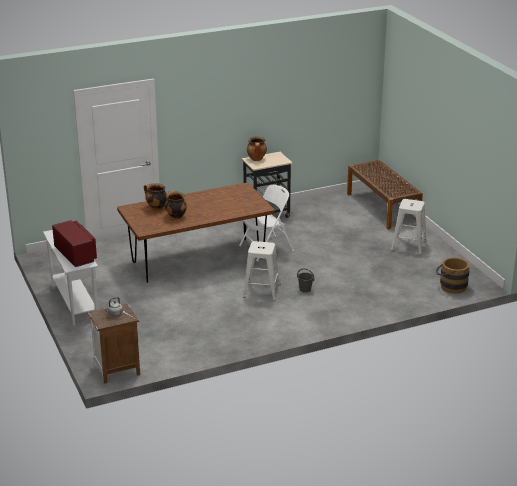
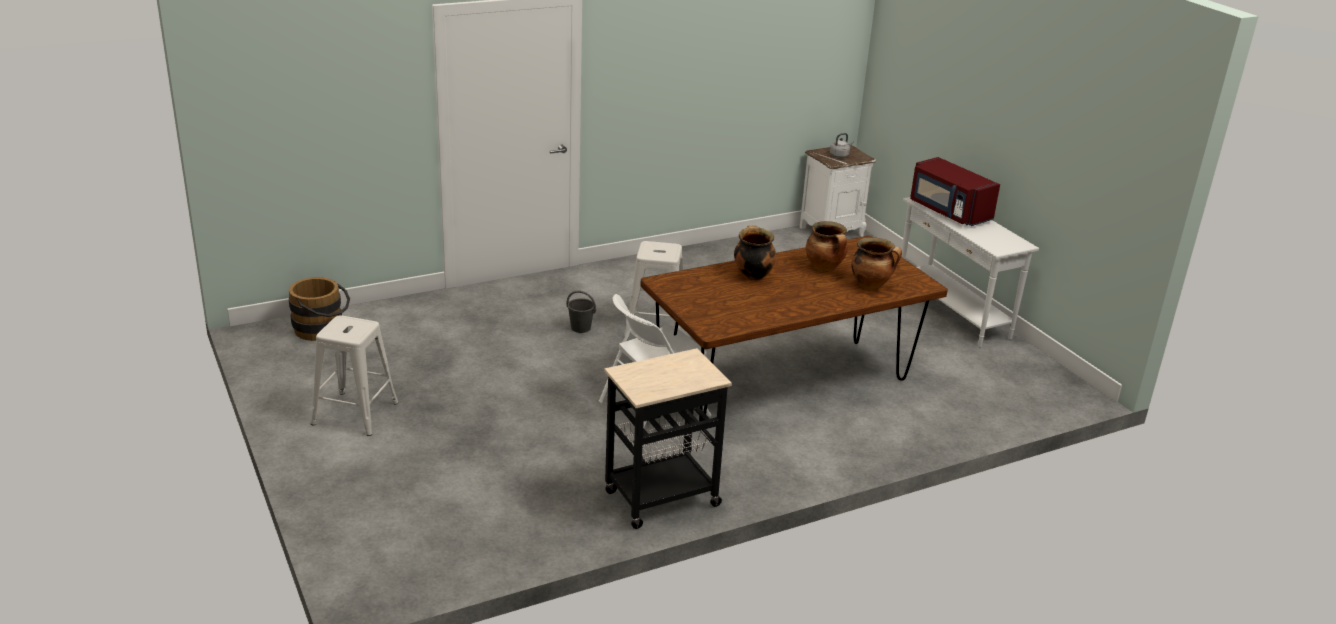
camera: 175 degrees right, 0 degrees up
cooking pot [247,136,267,161] -> cooking pot moved to [734,225,776,281]
brown bench [347,159,423,230] -> none

